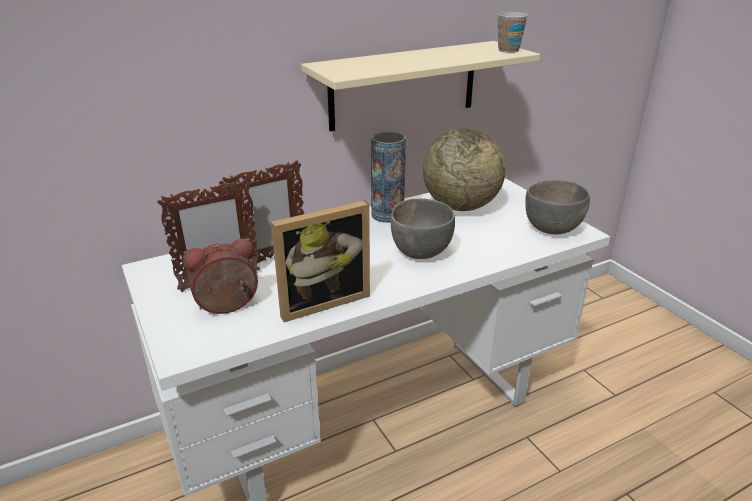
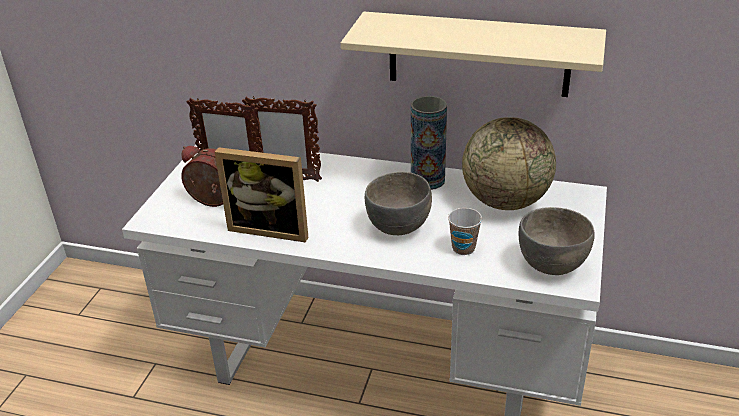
camera: 45 degrees right, 5 degrees up
cup [497,12,528,53] -> cup moved to [448,208,482,255]

